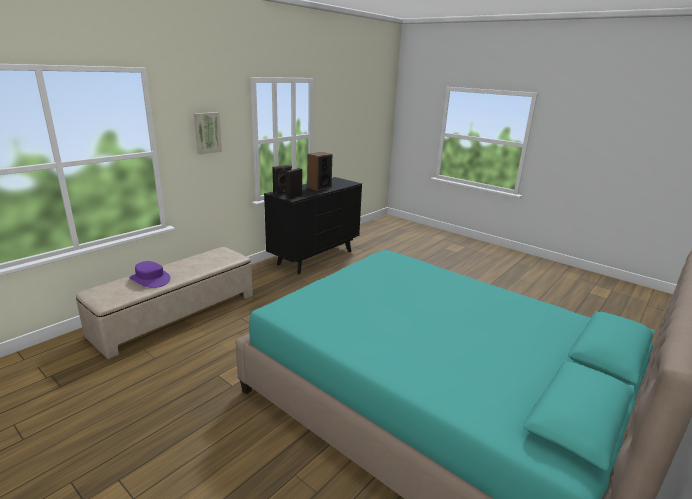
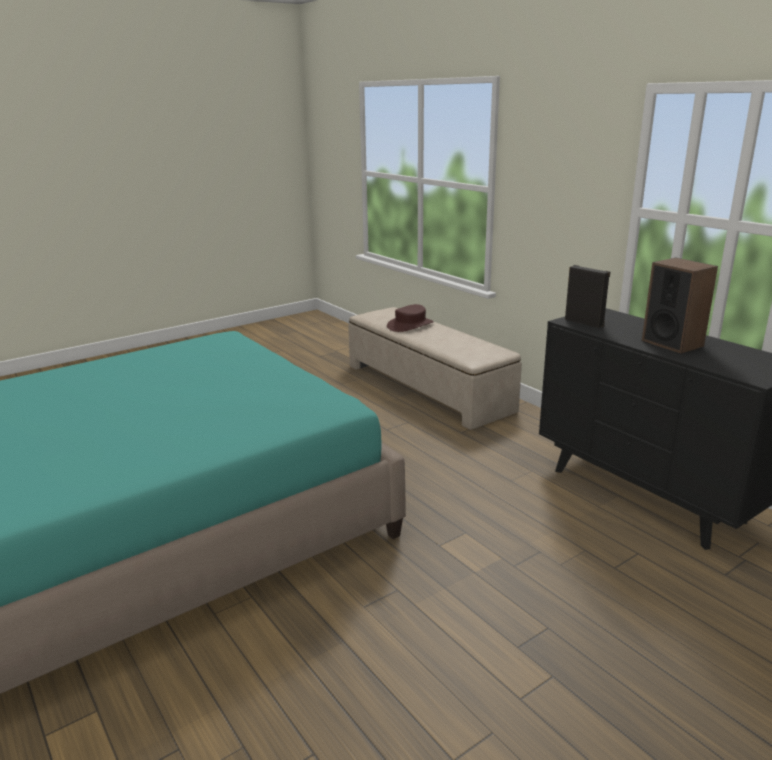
camera: 105 degrees right, 0 degrees up
purple hat [129,261,170,288] -> brown hat [387,304,434,332]
picture [194,112,222,155] -> none
black speaker [272,165,292,194] -> none

